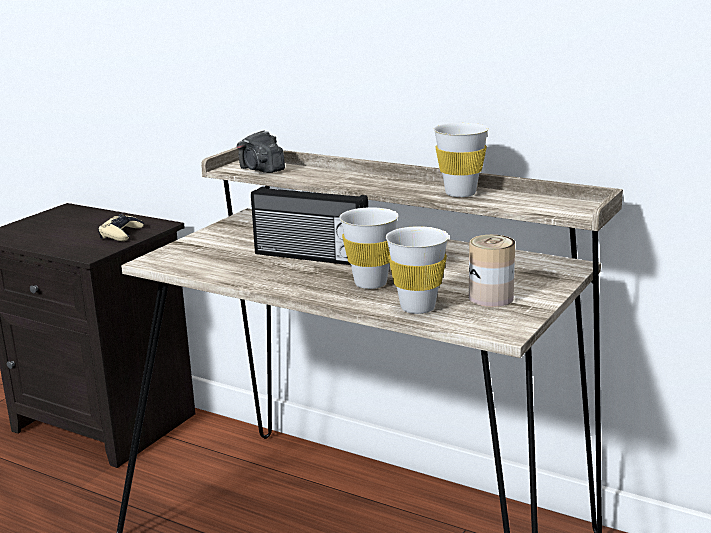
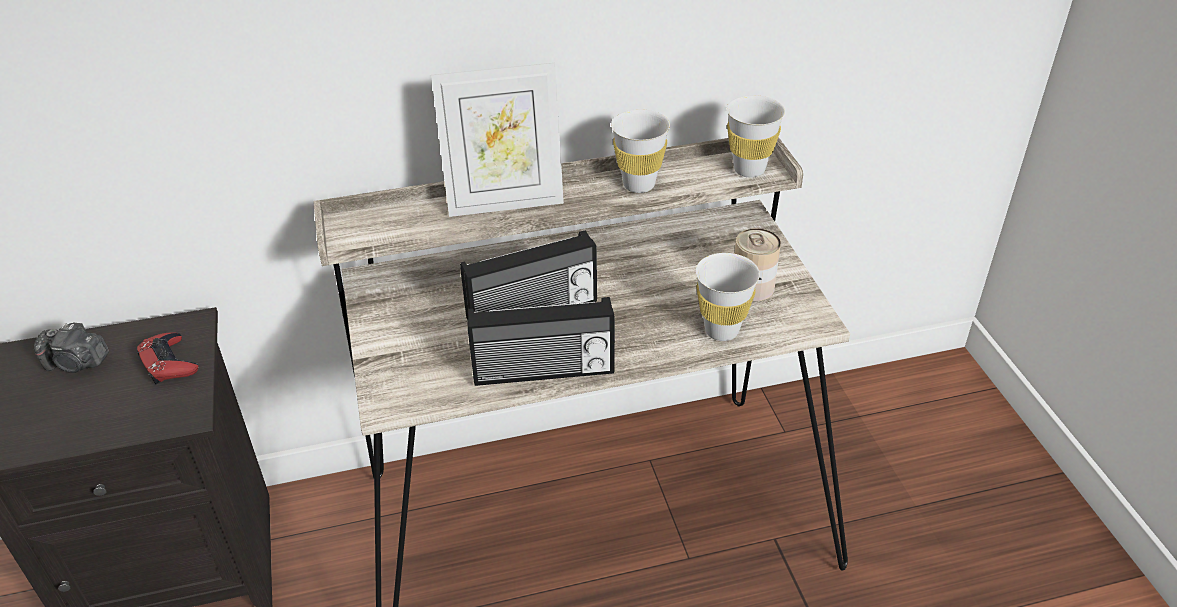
camera: 45 degrees left, 20 degrees up
beige game controller [98,214,144,241] -> red game controller [136,332,199,384]
camera [237,130,285,173] -> camera moved to [34,323,109,373]
white cup [339,207,398,289] -> white cup moved to [727,95,785,178]
none -> picture frame [431,63,564,217]
none -> radio [468,297,615,386]

